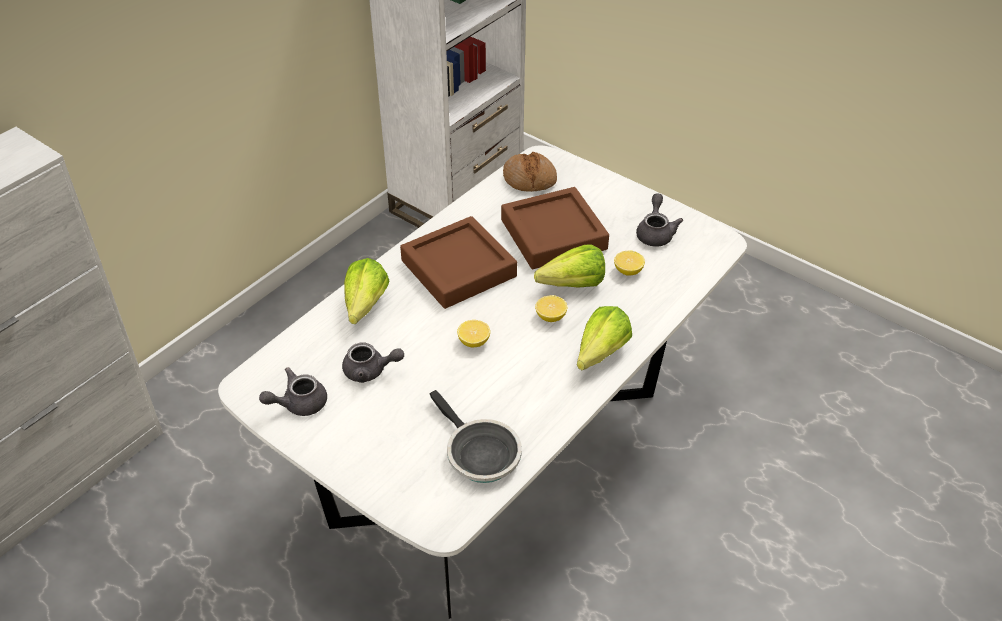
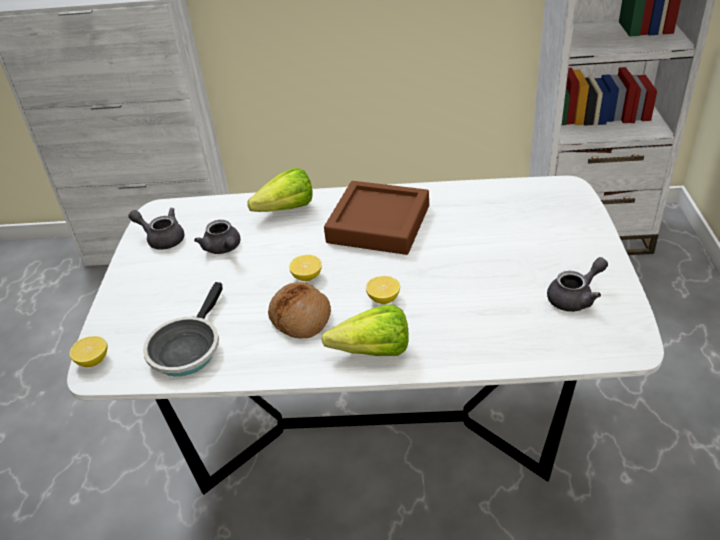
camera: 55 degrees right, 5 degrees down
brown tray [501,187,609,269] -> none
bread [503,152,557,192] -> bread moved to [268,282,331,339]
lettuce [534,244,605,288] -> none
lemon [614,250,645,276] -> lemon moved to [70,336,108,367]

